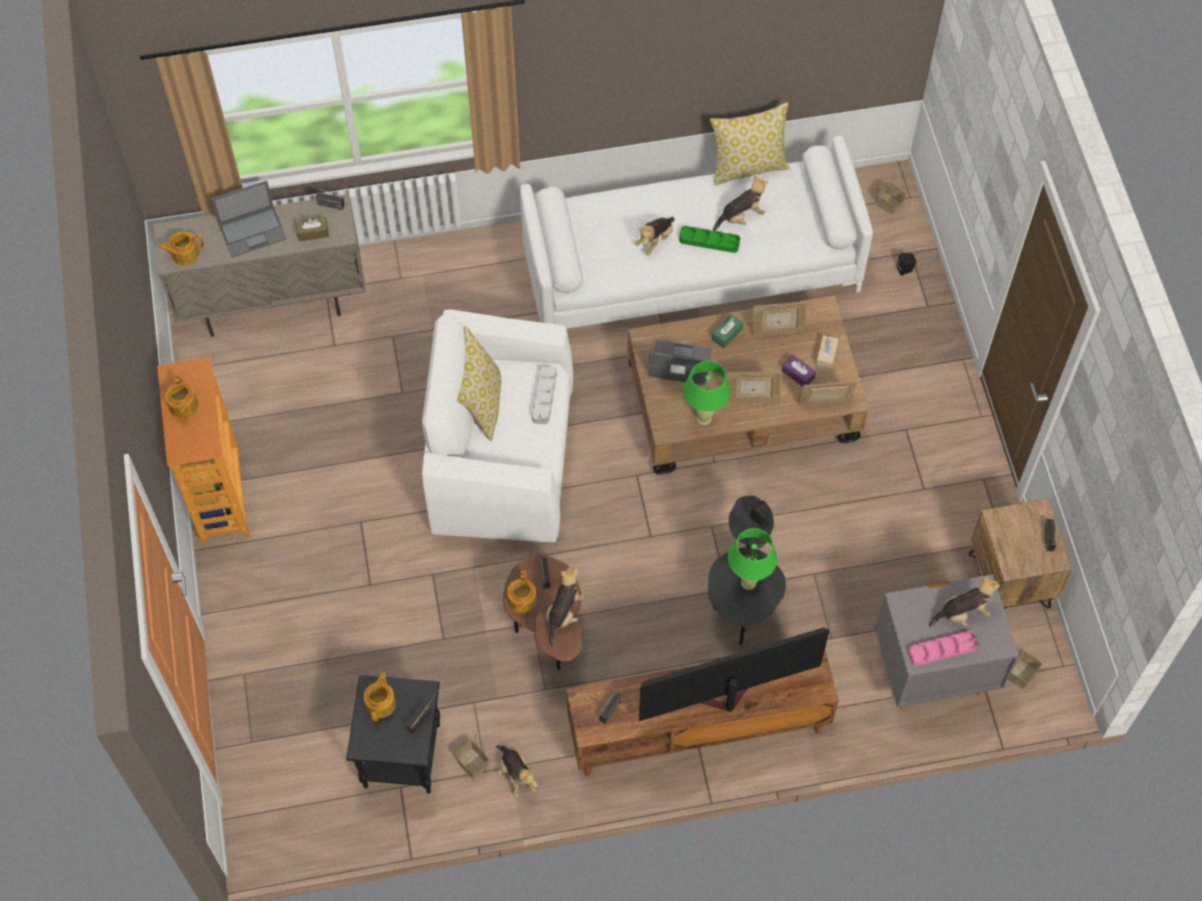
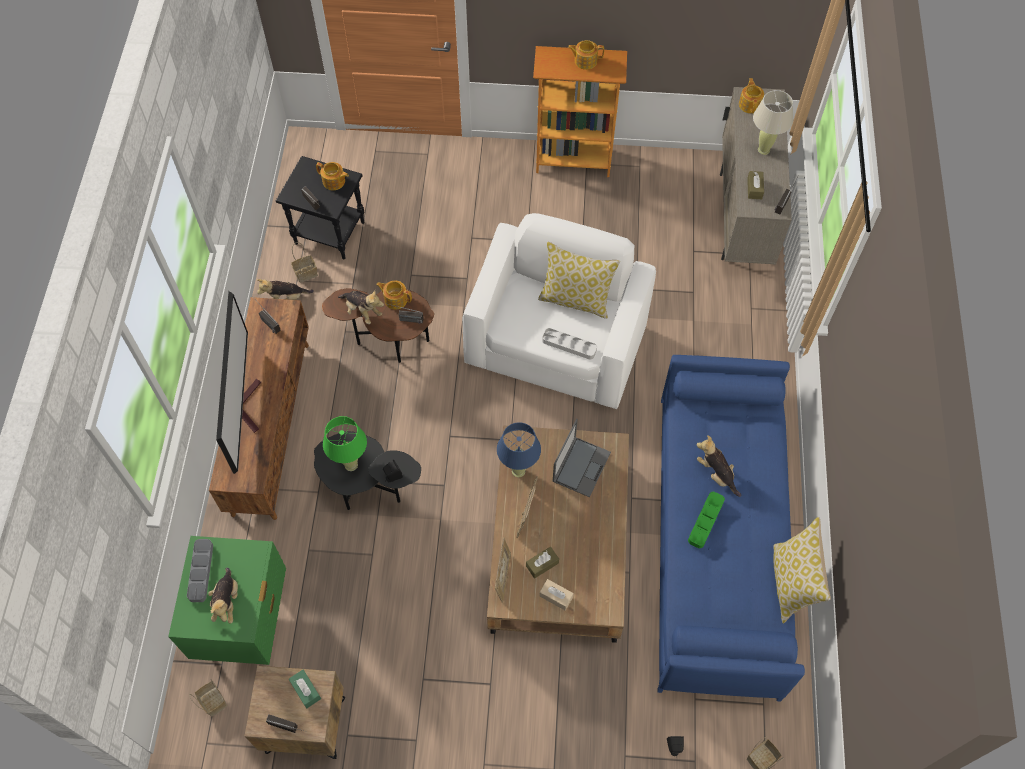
camera: 105 degrees right, 0 degrees up
laptop [211,180,287,258] -> beige table lamp [753,90,793,155]
white sofa [520,135,873,329] -> blue sofa [657,355,805,702]
green table lamp [683,361,731,425] -> blue table lamp [497,422,541,477]
green tissue box [712,314,743,348] -> green tissue box moved to [289,669,321,708]
plush toy [713,176,768,231] -> none
picture frame [752,302,807,337] -> none
purple tissue box [782,355,816,387] -> brown tissue box [526,547,559,579]
grey nightstand [875,574,1019,710] -> green nightstand [168,536,286,665]
pink tray [908,631,978,666] -> grey tray [187,539,213,602]

